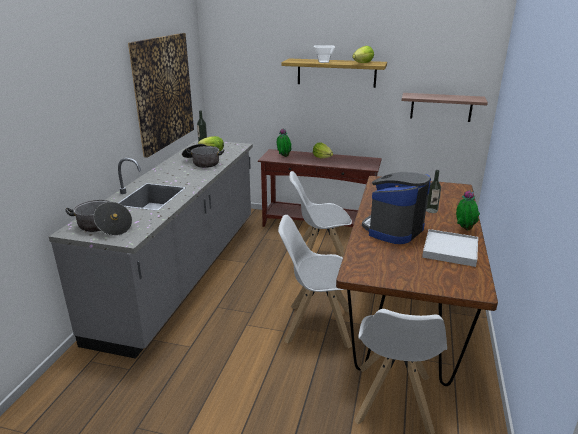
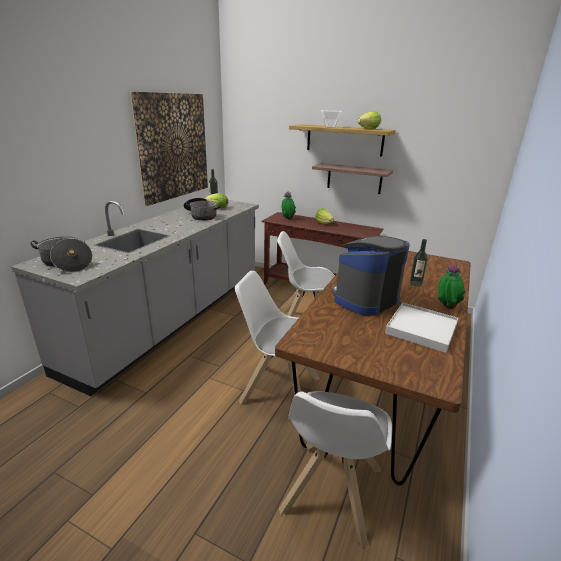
camera: 10 degrees right, 0 degrees up
shelf [402,93,488,122] -> shelf moved to [312,163,393,194]

